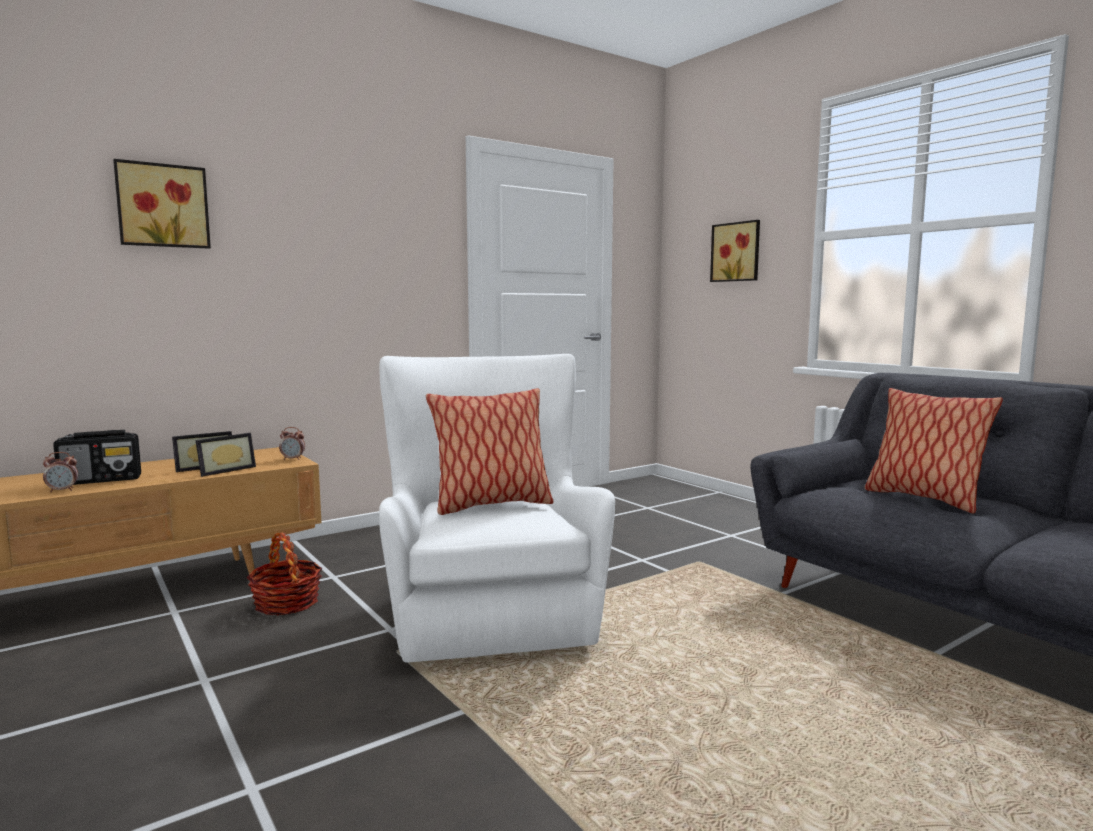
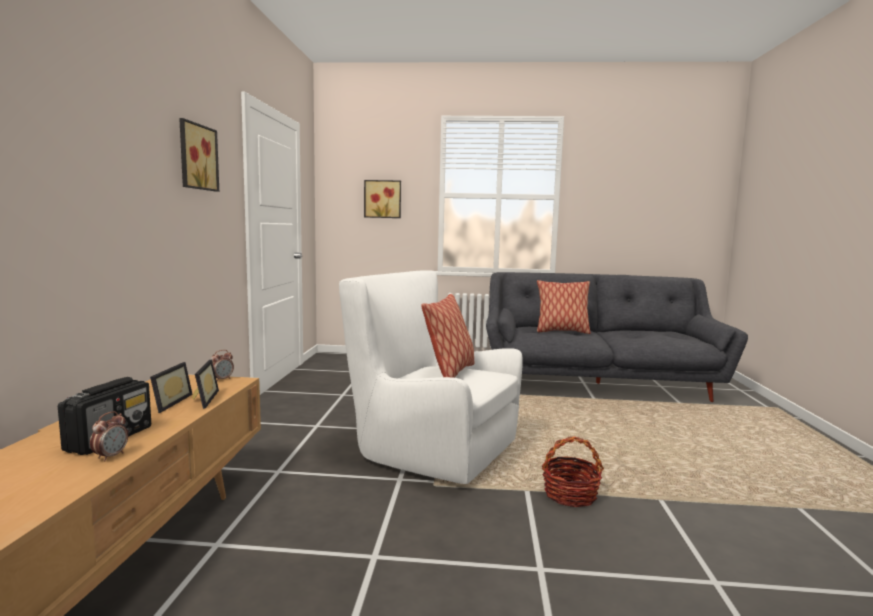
camera: 50 degrees left, 0 degrees up
picture [113,159,211,249] -> picture moved to [179,118,219,192]
basket [247,532,322,616] -> basket moved to [542,436,604,507]

